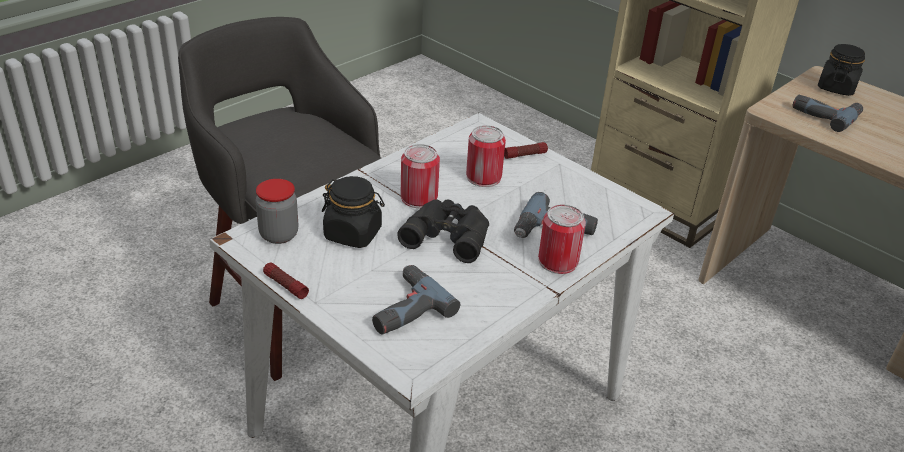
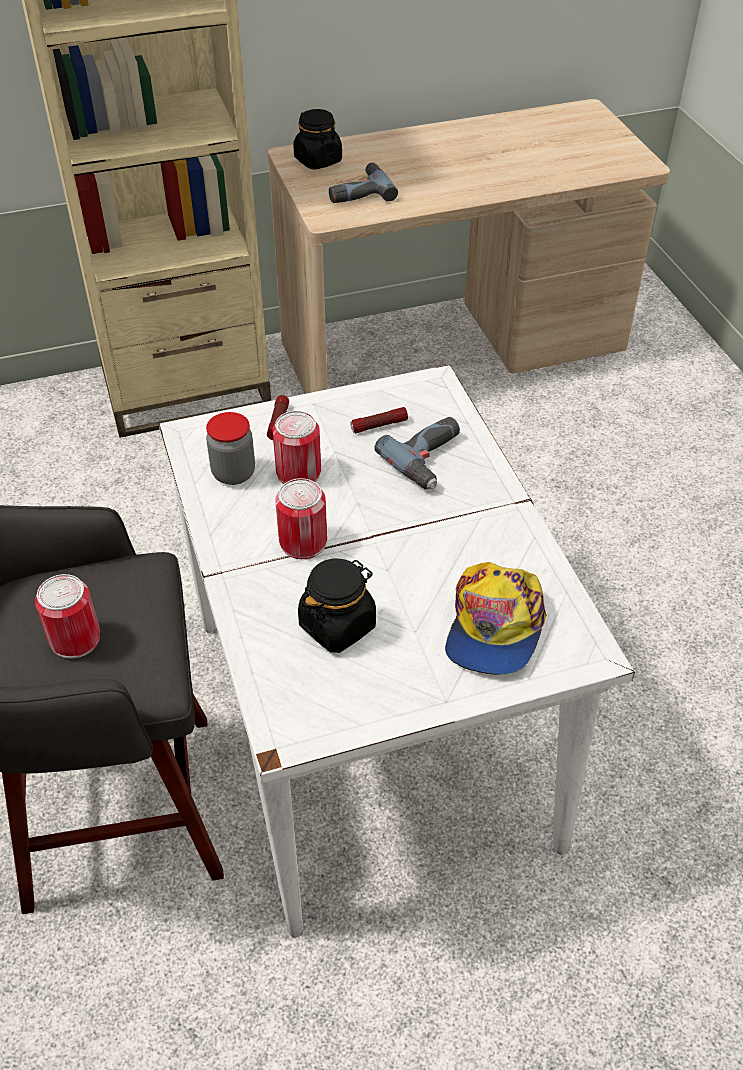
camera: 60 degrees left, 10 degrees up
jar [255,179,299,244] -> jar moved to [206,412,255,485]
flashlight [263,263,309,299] -> flashlight moved to [350,407,408,433]
power drill [372,265,460,334] -> cap [445,562,546,675]
black binoculars [397,199,489,263] -> none
can [538,204,586,274] -> can moved to [35,574,100,659]

